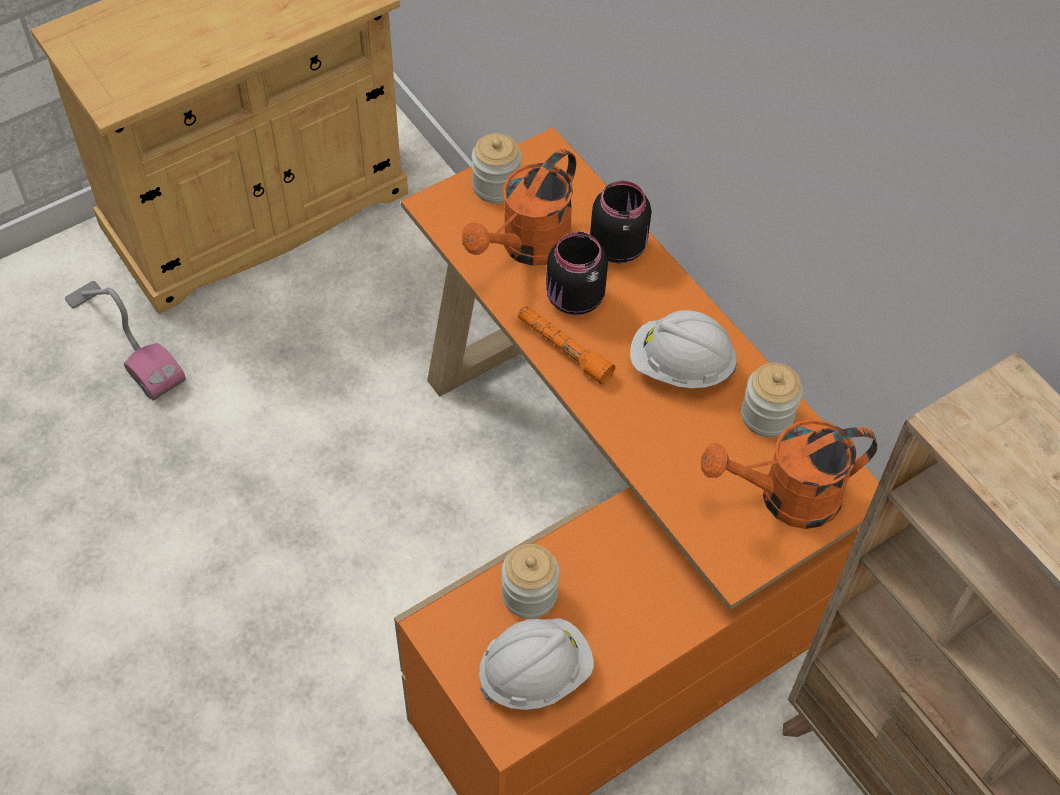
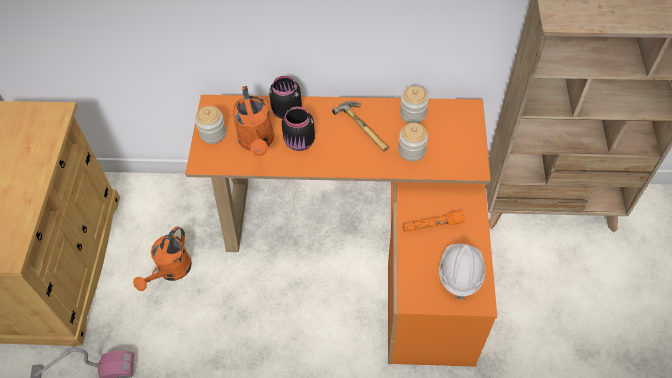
camera: 50 degrees left, 0 degrees up
jar [501,544,560,619] -> jar moved to [398,123,428,161]
orange flashlight [518,306,615,384] -> orange flashlight moved to [402,211,465,232]
white hard hat [630,310,737,388] -> hammer [332,101,389,152]
orange watering can [701,419,878,529] -> orange watering can moved to [133,227,192,291]

